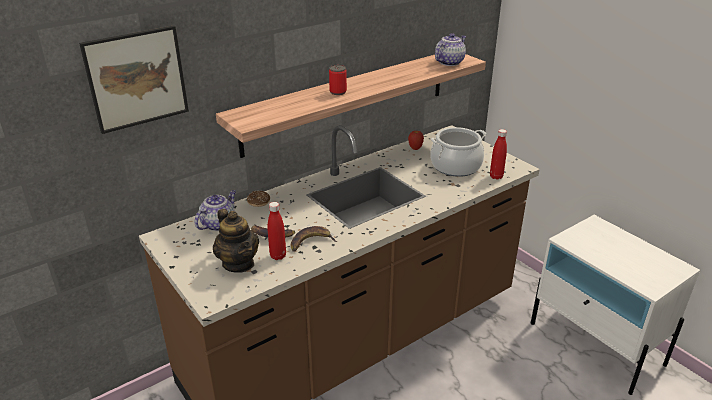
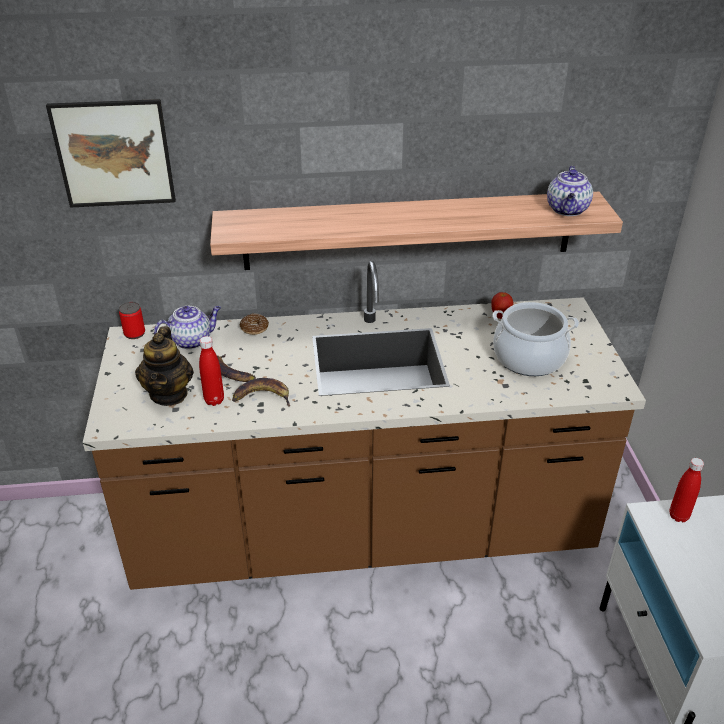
camera: 30 degrees right, 5 degrees up
can [329,65,347,95] -> can moved to [119,302,145,339]
teapot [435,33,466,66] -> teapot turned 120 degrees clockwise [547,166,593,216]
red bottle [490,129,507,180] -> red bottle moved to [669,458,704,522]

